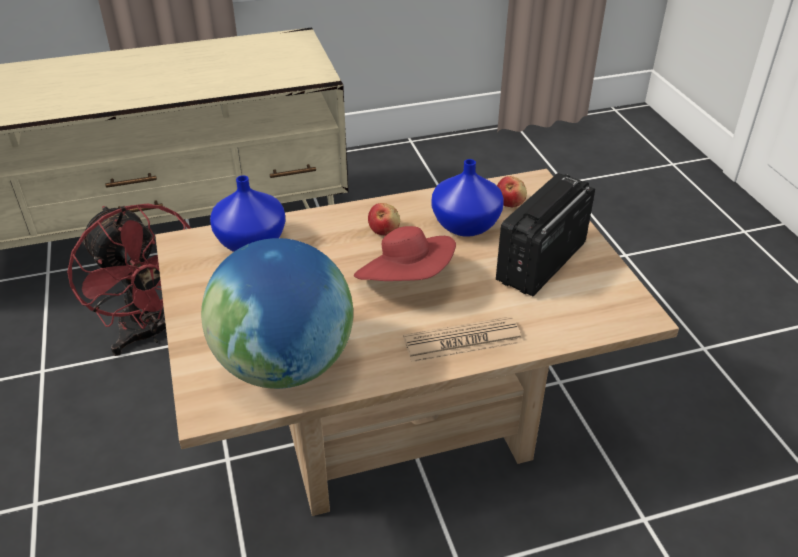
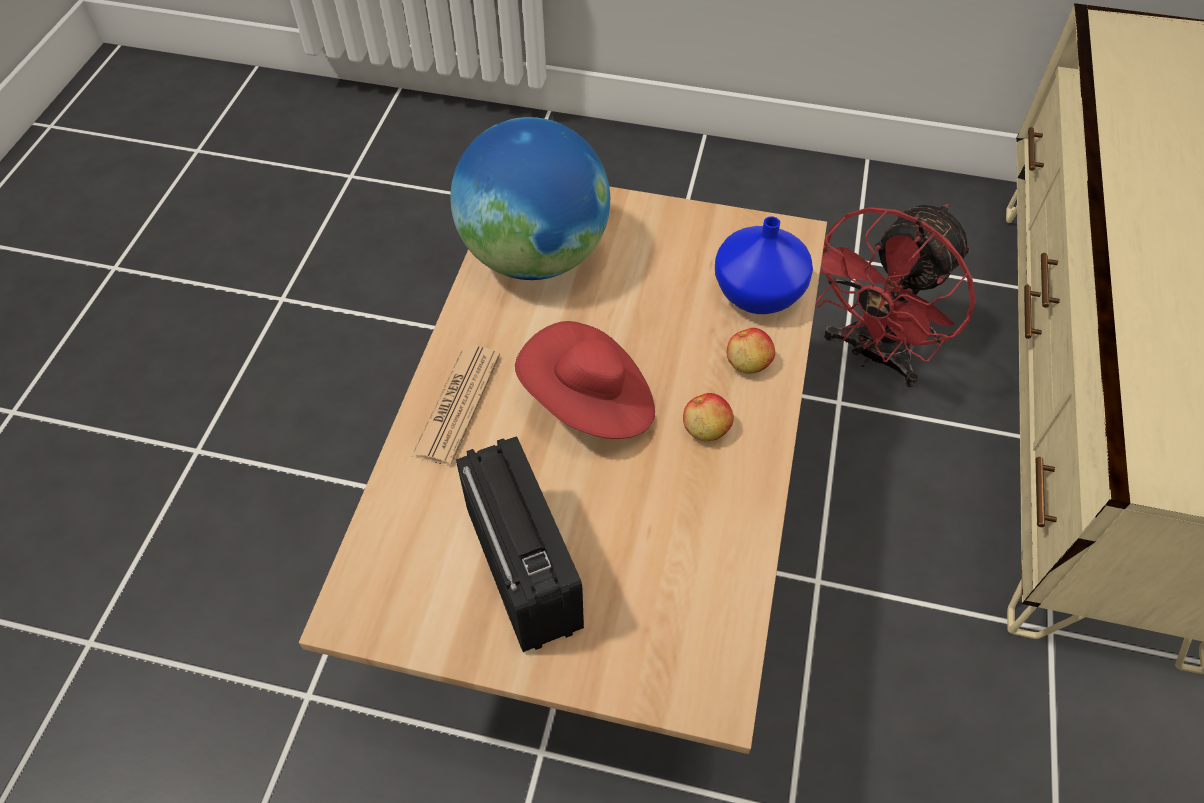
camera: 120 degrees right, 15 degrees up
red fan [67,203,191,356] -> red fan turned 45 degrees counterclockwise [815,204,976,387]
blue vase [432,159,504,237] -> none
apple [497,176,527,207] -> apple moved to [727,328,775,374]

